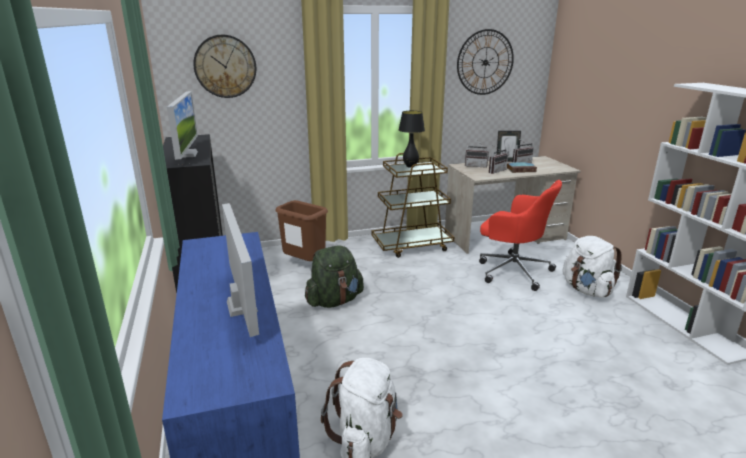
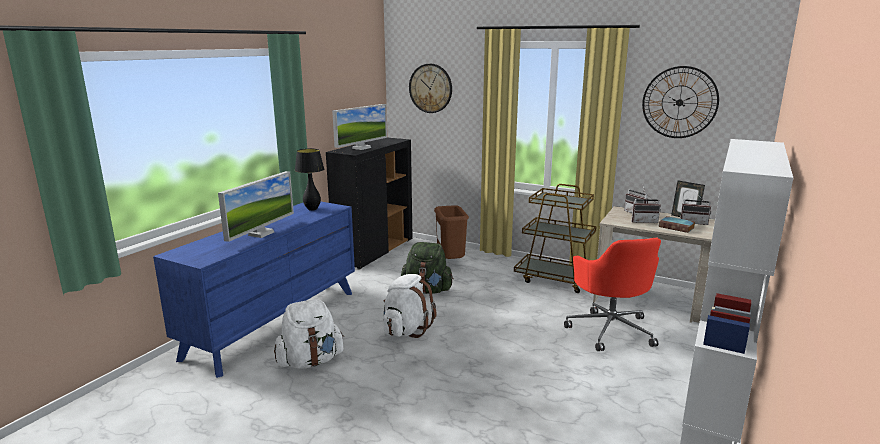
camera: 45 degrees right, 5 degrees down
black table lamp [399,111,425,168] -> black table lamp moved to [295,149,324,211]
white backpack [562,236,622,298] -> white backpack moved to [383,274,437,338]

